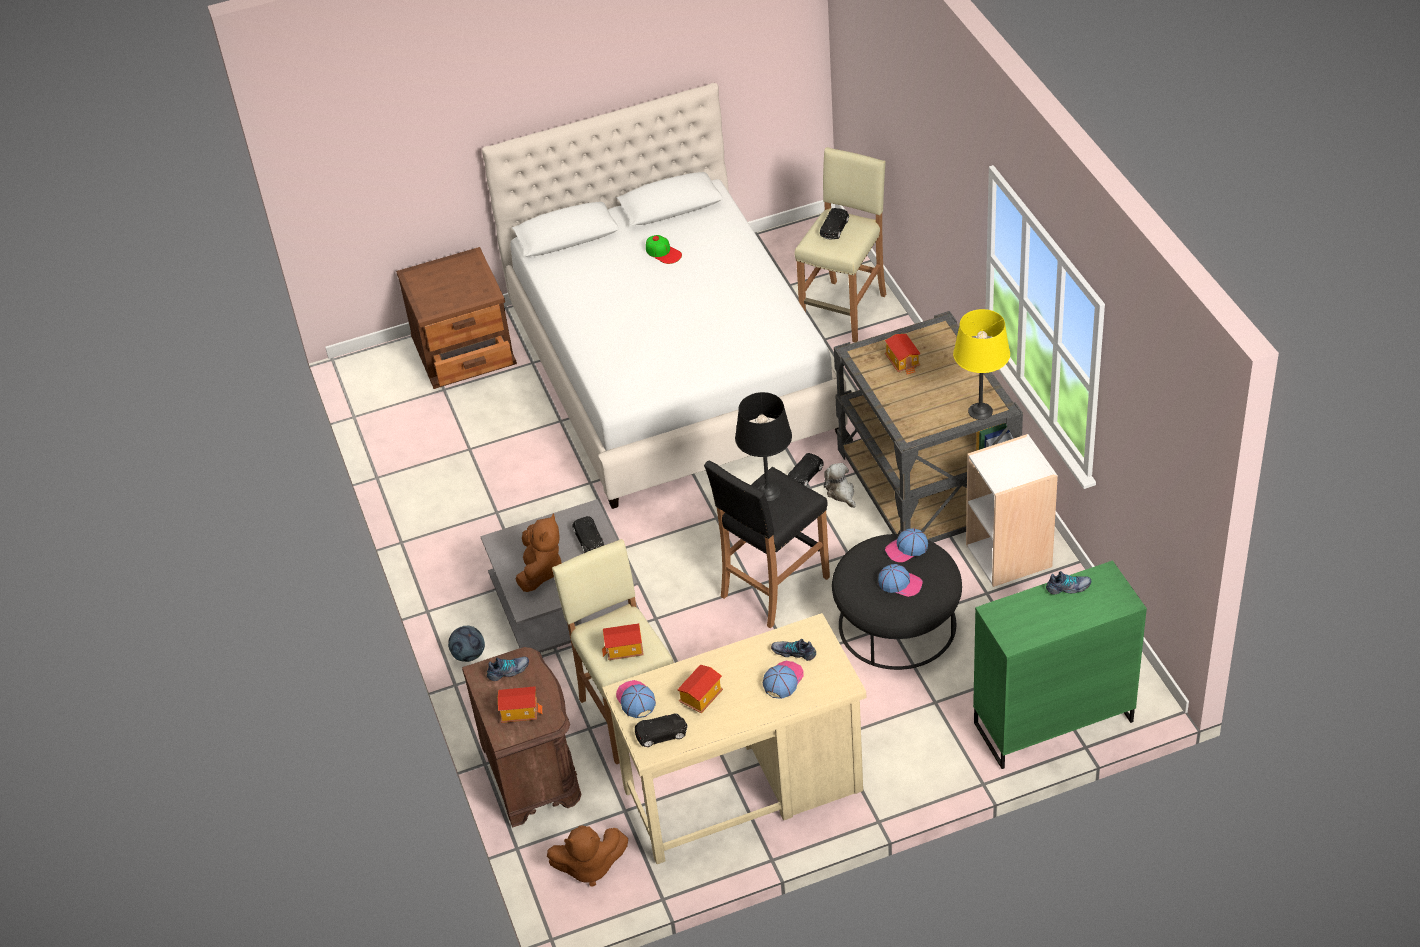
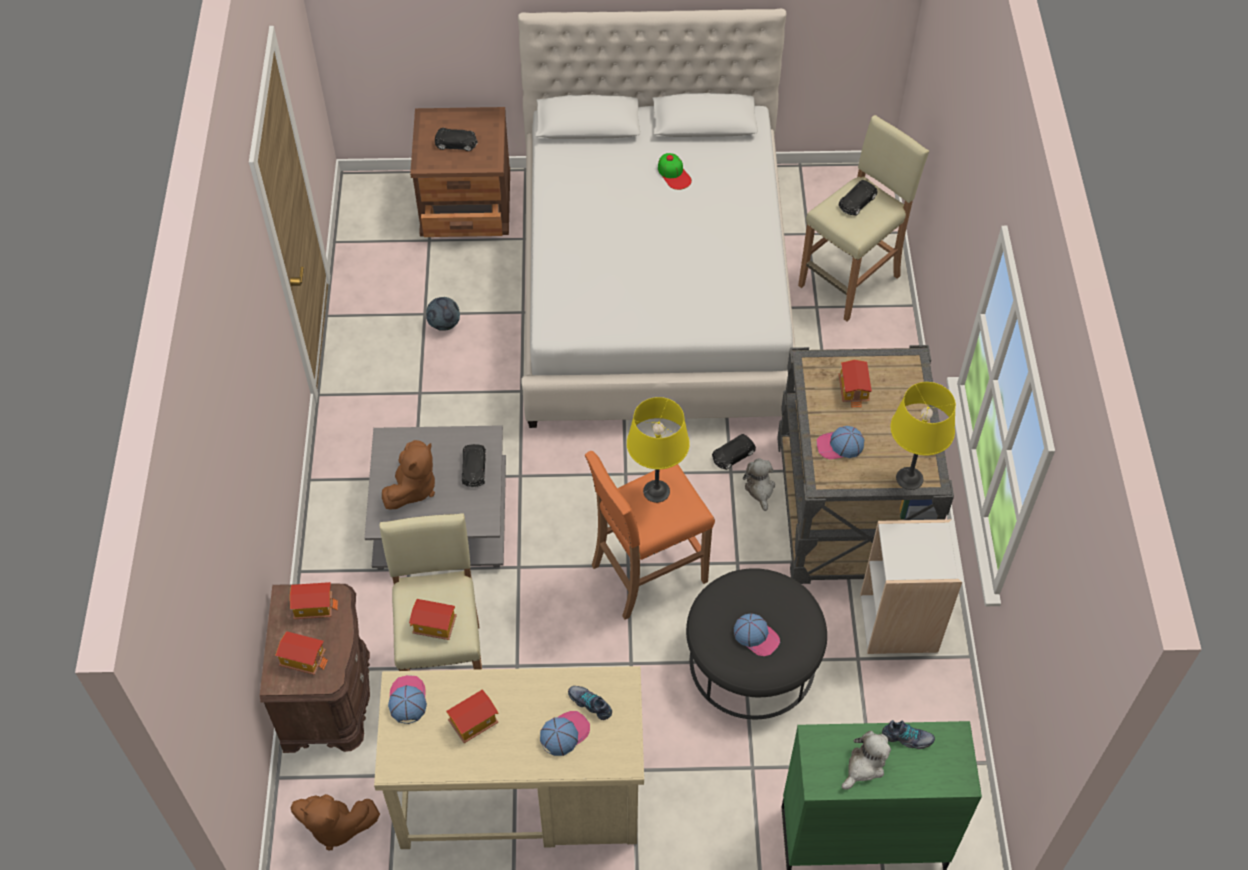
camera: 15 degrees right, 10 degrees up
football [448,626,485,662] -> football moved to [426,297,460,331]
shoe [487,657,529,681] -> toy house [290,582,338,619]
black toy car [635,713,688,747] -> black toy car moved to [435,128,478,151]
black stool [704,461,830,629] -> orange stool [585,451,715,620]
black table lamp [735,392,792,502] -> yellow table lamp [627,397,690,503]
cap [885,528,928,562] -> cap moved to [817,426,864,459]
none -> plush toy [841,731,891,790]

